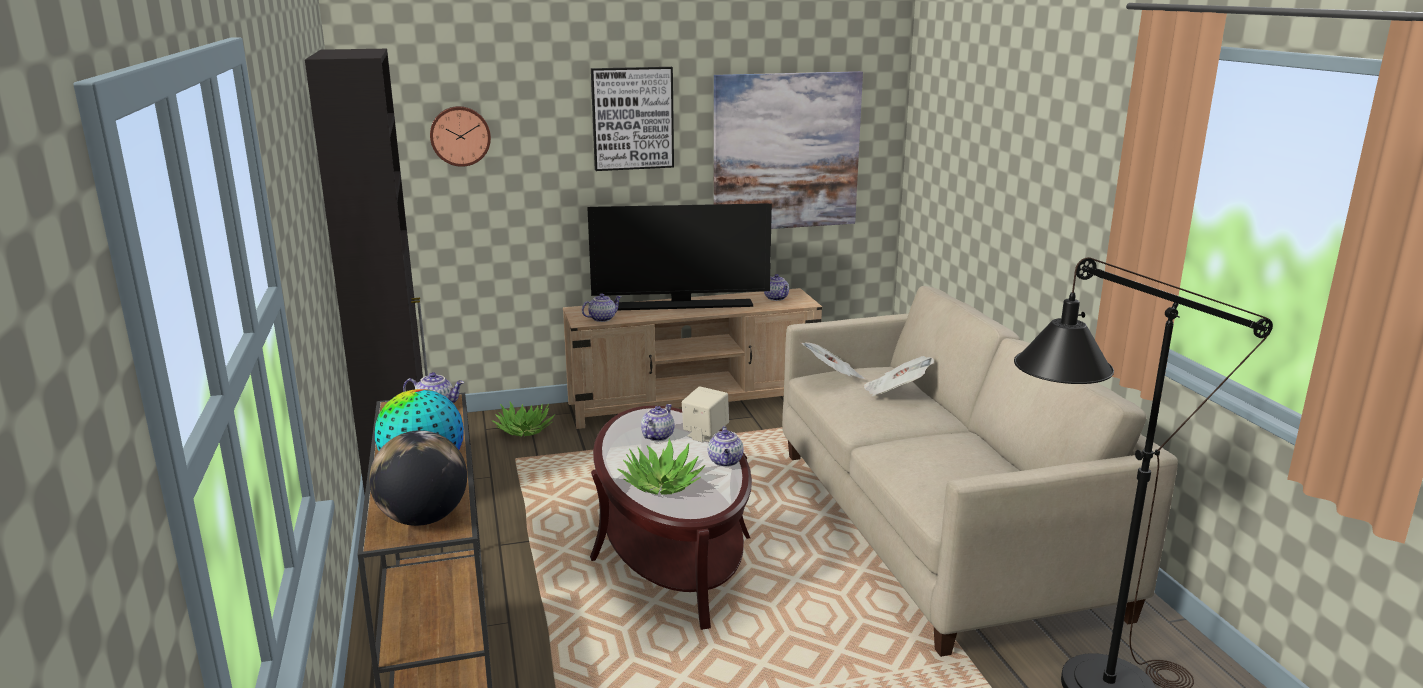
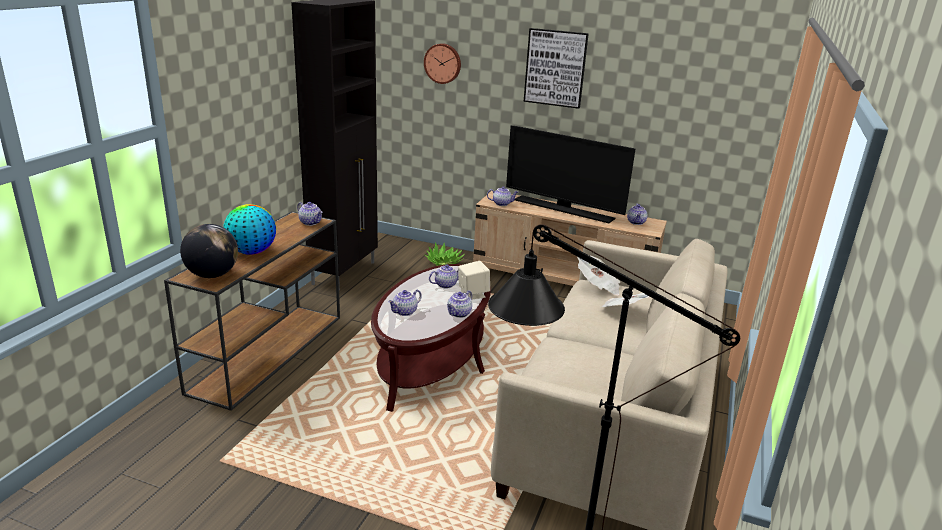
camera: 35 degrees right, 5 degrees up
potted plant [618,438,705,495] -> teapot [388,290,422,316]
picture [714,71,863,229] -> none

